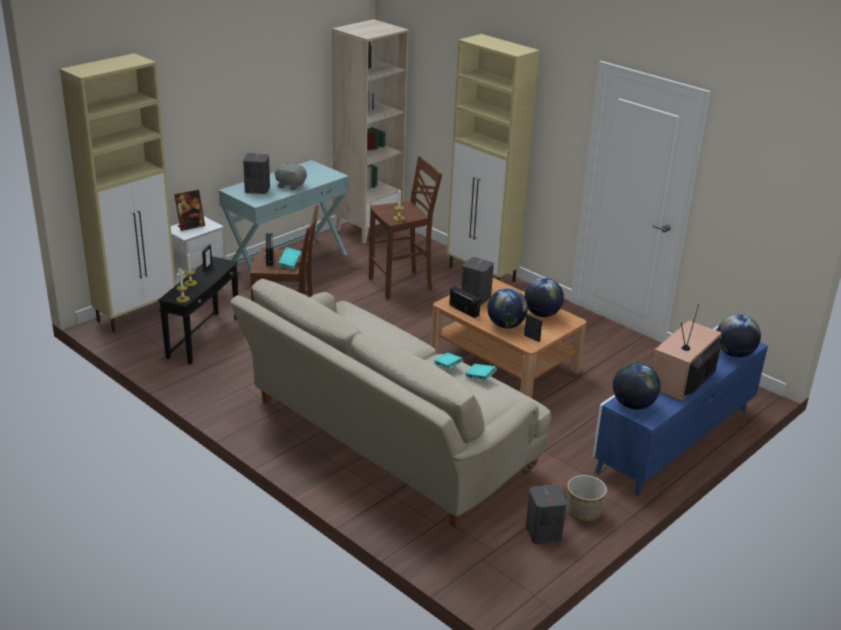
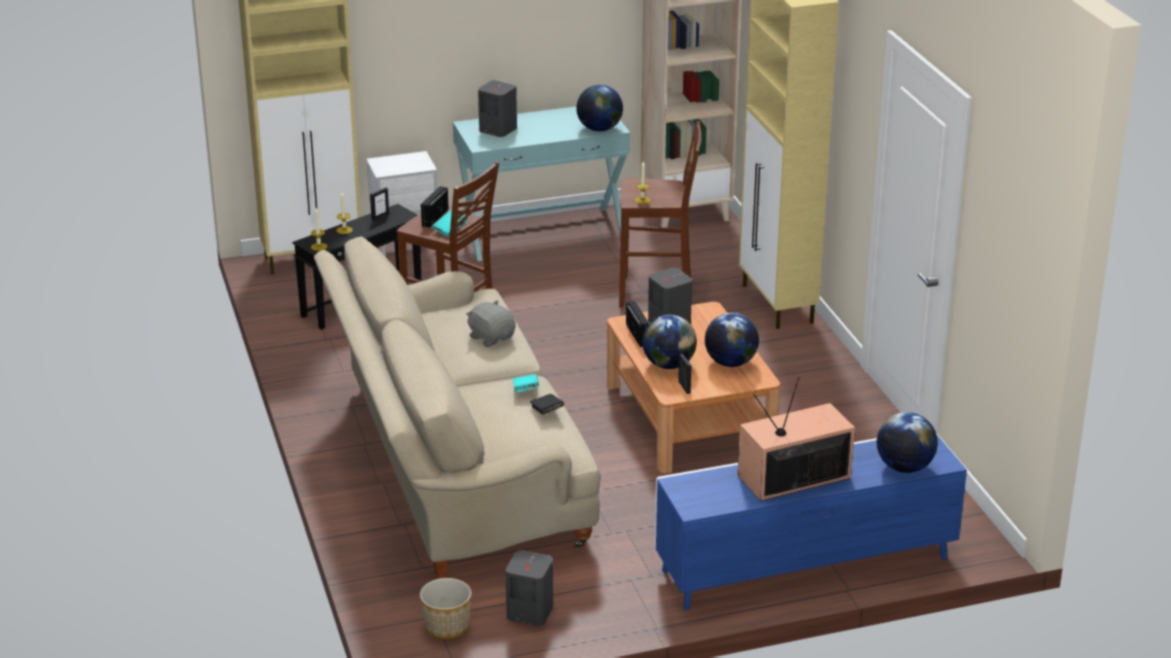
camera: 30 degrees right, 0 degrees up
picture frame [174,190,205,231] -> none
grey plush toy [274,163,307,190] -> grey plush toy moved to [466,300,516,347]
turquoise book [465,364,497,380] -> black book [530,394,564,415]
planter [567,475,607,522] -> planter moved to [420,578,471,639]
globe [613,363,661,409] -> globe moved to [576,85,623,131]

